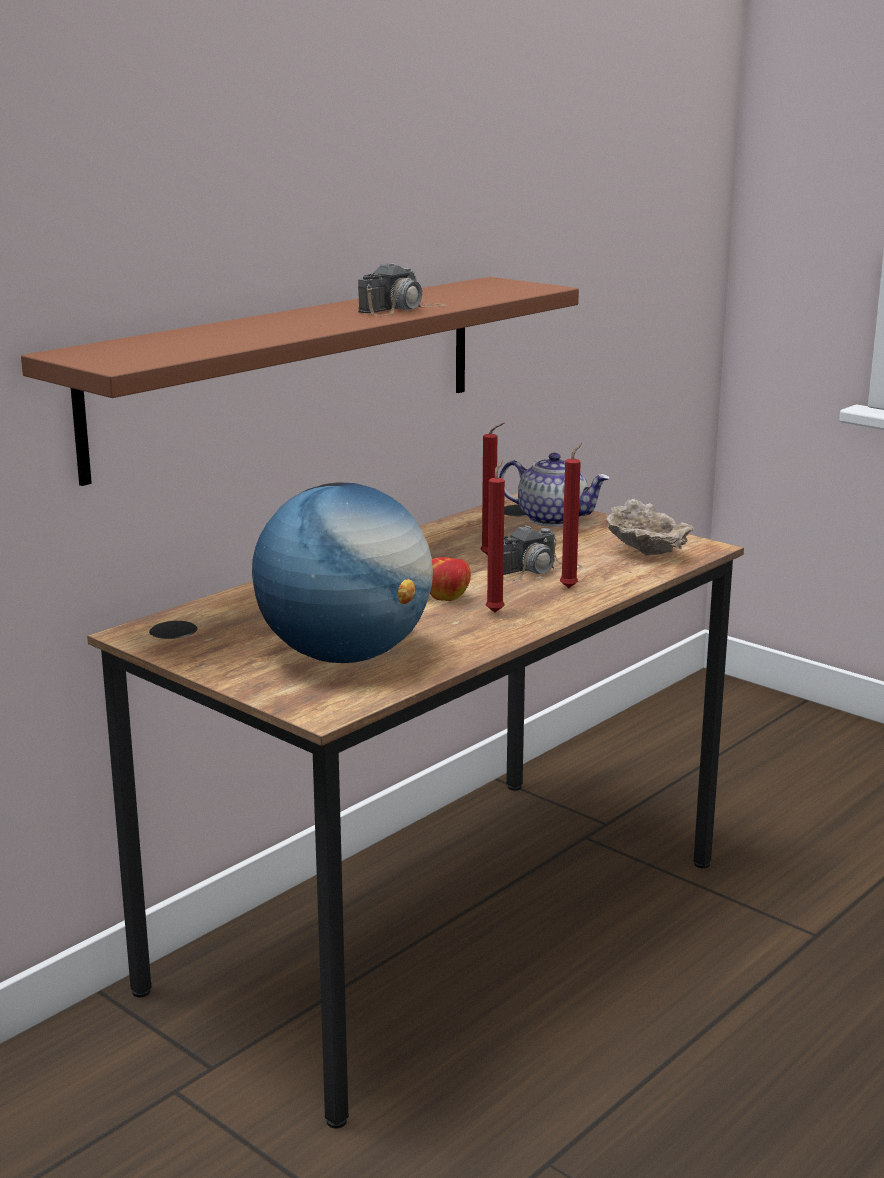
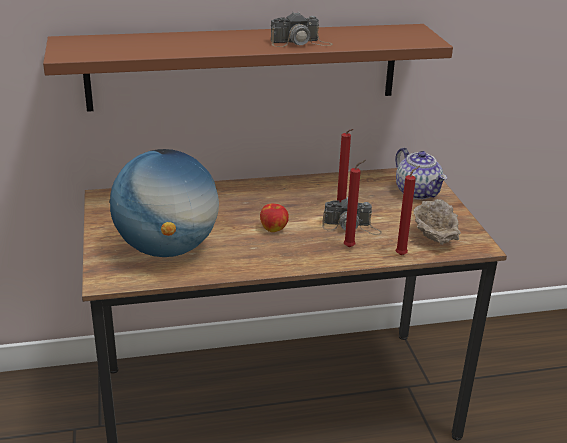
camera: 35 degrees right, 10 degrees up
red candle [486,460,505,612] -> red candle moved to [395,166,420,255]

